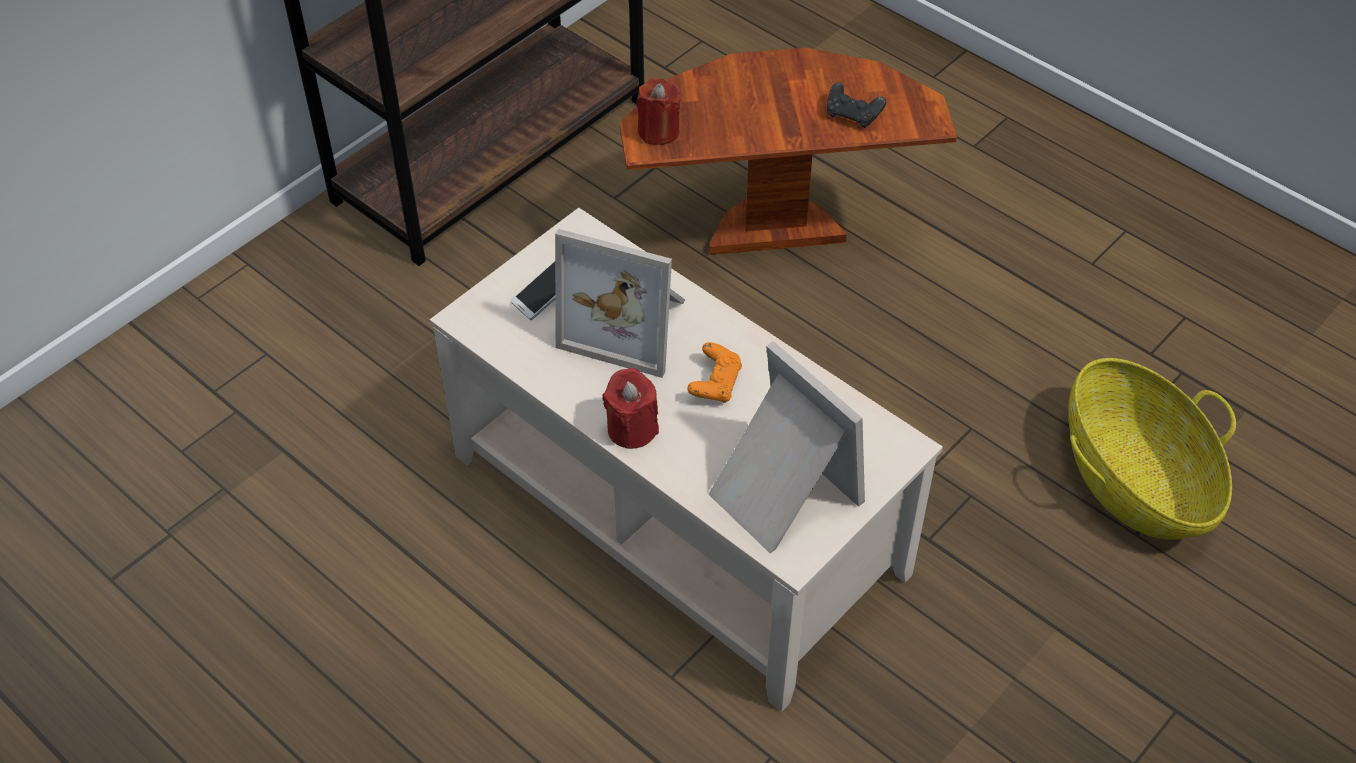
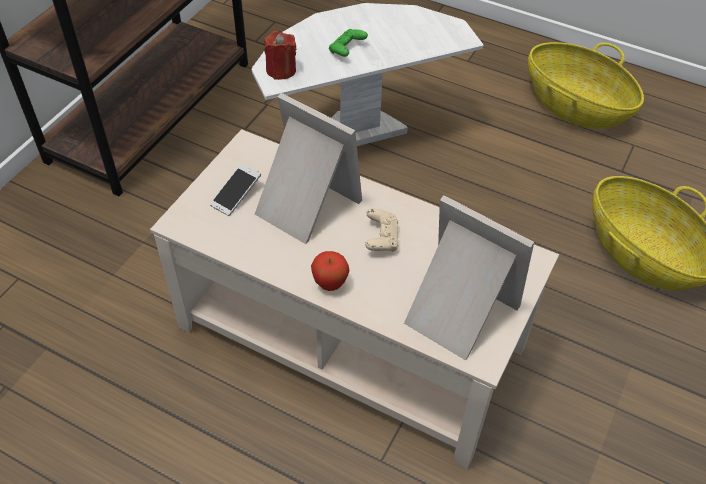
camera: 15 degrees left, 0 degrees up
picture frame [555,229,685,378] -> picture frame turned 150 degrees counterclockwise [255,93,362,244]
red candle [602,368,659,449] -> apple [311,251,349,291]
brown side table [620,48,957,255] -> white side table [252,3,483,146]
orange game controller [687,342,742,403] -> beige game controller [365,208,398,252]
black game controller [827,82,886,128] -> none
none -> green game controller [329,29,368,57]
none -> basket [528,42,644,129]

